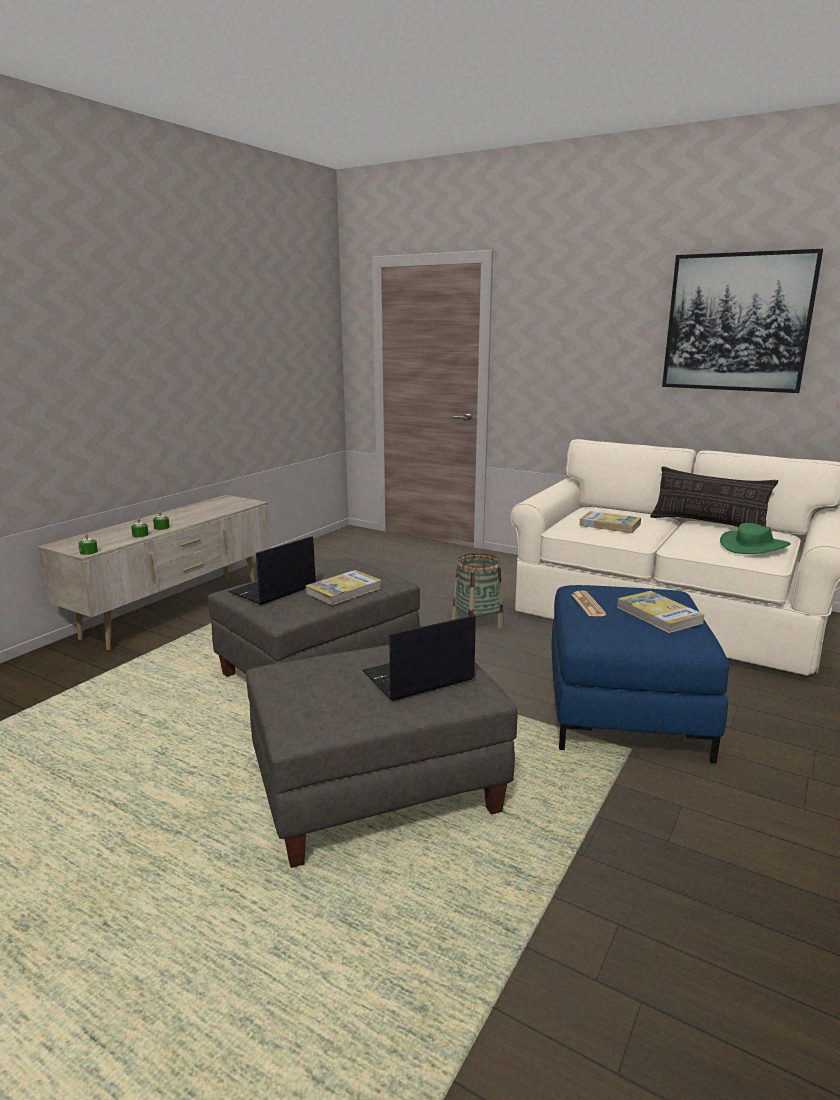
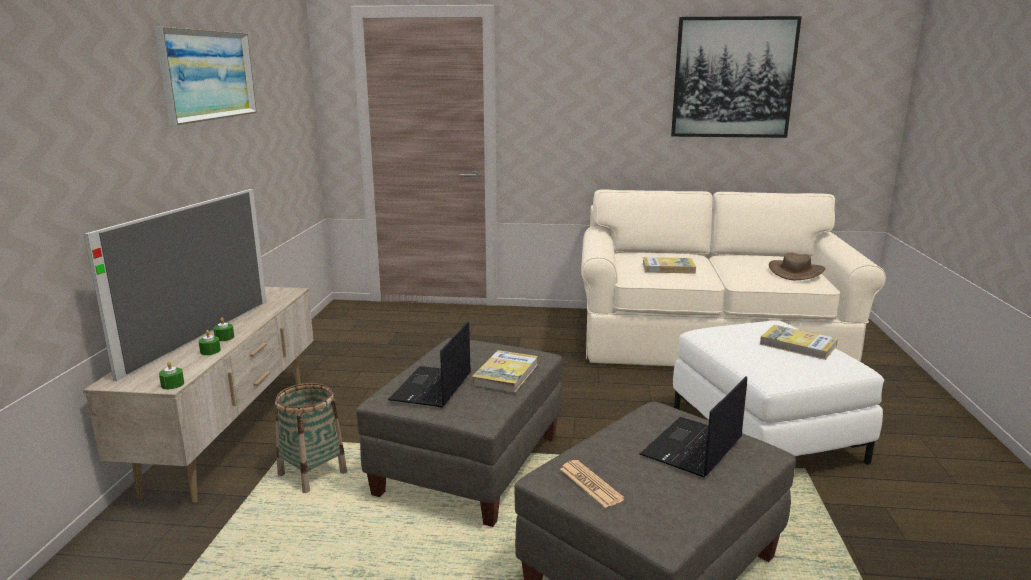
camera: 25 degrees left, 0 degrees up
basket [452,553,503,629] -> basket moved to [275,383,347,493]
blue ottoman [552,585,729,764] -> white ottoman [673,320,884,465]
newspaper [571,591,607,616] -> newspaper moved to [560,460,625,508]
pillow [650,466,778,527] -> none
green hat [720,523,791,554] -> brown hat [769,252,825,280]
none -> television [84,189,267,381]
none -> picture [155,27,257,125]

